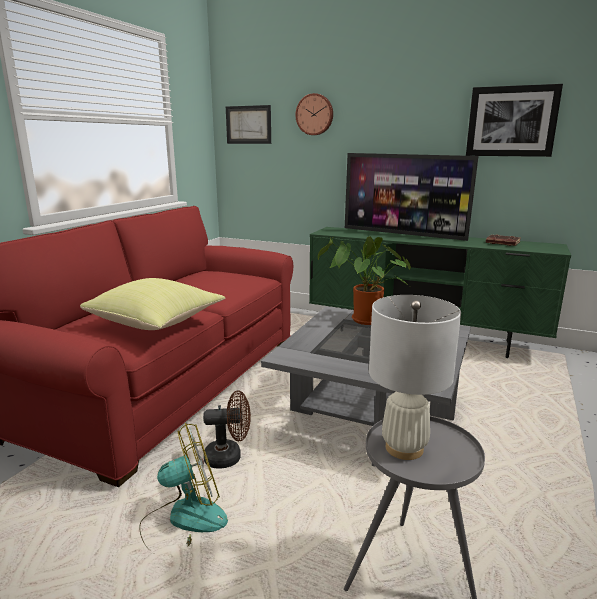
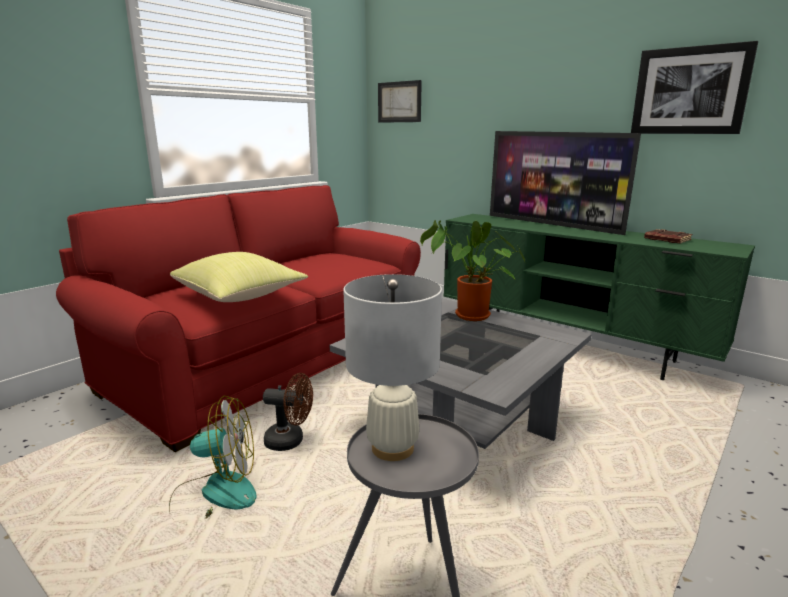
camera: 15 degrees right, 0 degrees up
wall clock [295,93,333,135] -> none

